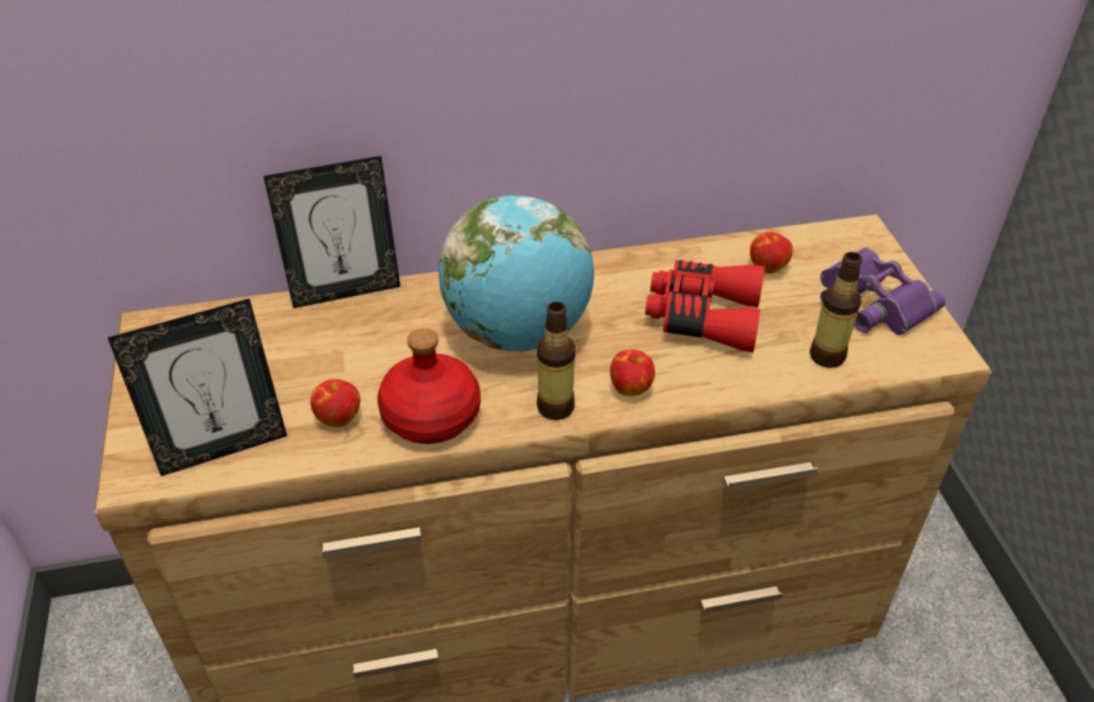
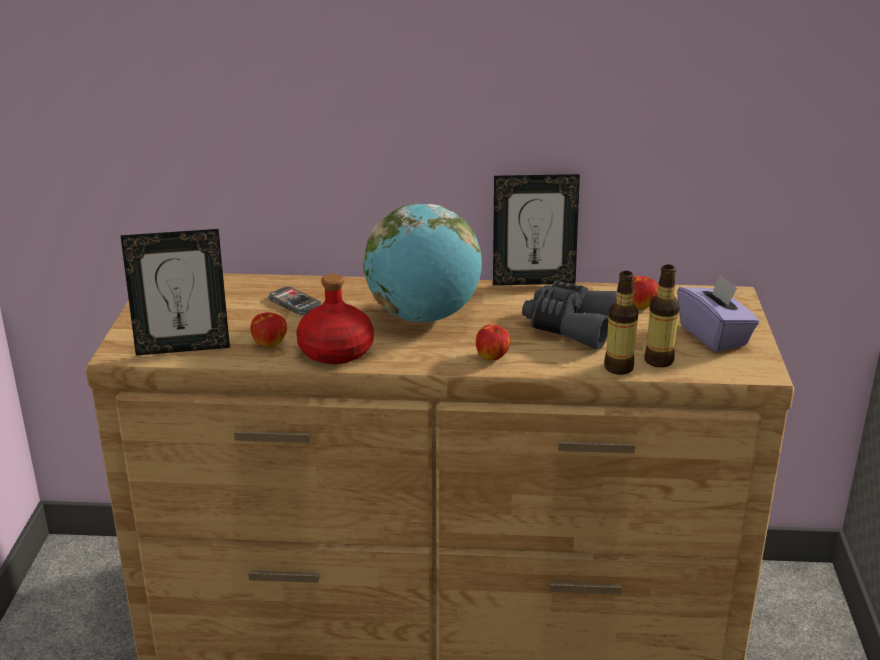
camera: 15 degrees right, 15 degrees down
picture frame [264,156,401,308] -> picture frame moved to [493,174,580,285]
bottle [537,302,575,420] -> bottle moved to [604,271,639,375]
red binoculars [645,260,764,352] -> grey binoculars [522,281,617,349]
purple binoculars [820,248,945,335] -> purple tissue box [677,274,759,352]
none -> phone [268,287,322,315]

